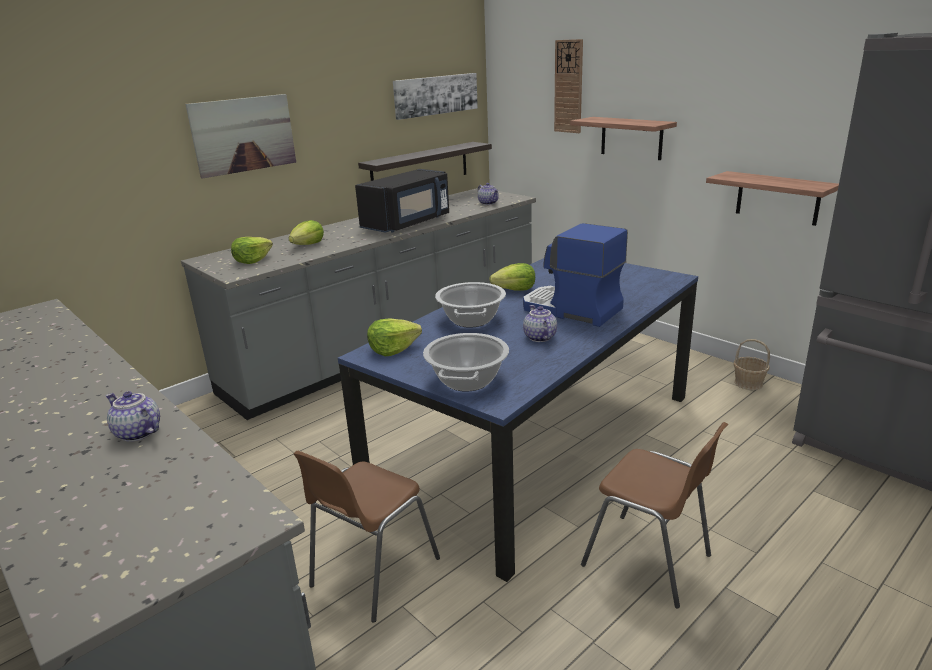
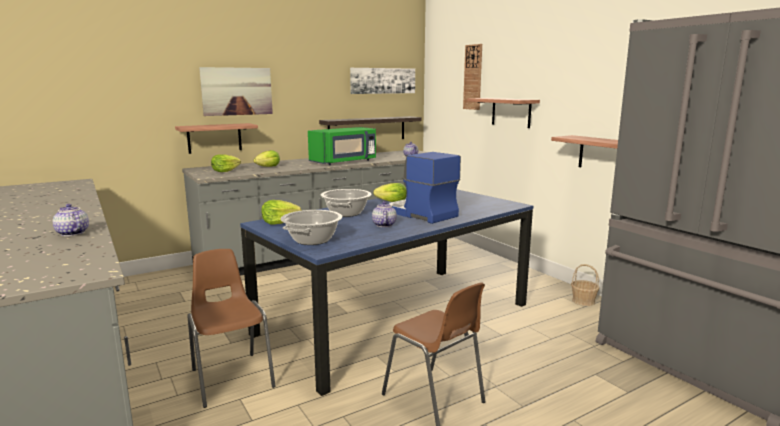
camera: 10 degrees right, 10 degrees down
brown chair [294,451,440,623] -> brown chair turned 105 degrees clockwise [187,249,276,408]
black microwave [355,169,449,233] -> green microwave [308,127,376,165]
none -> shelf [175,123,258,154]

